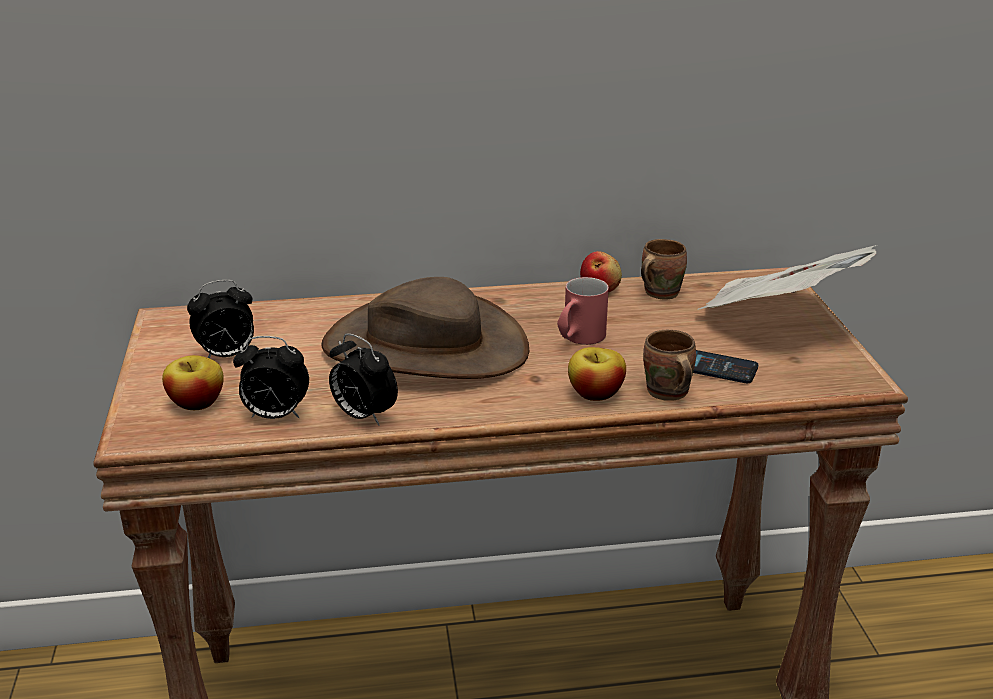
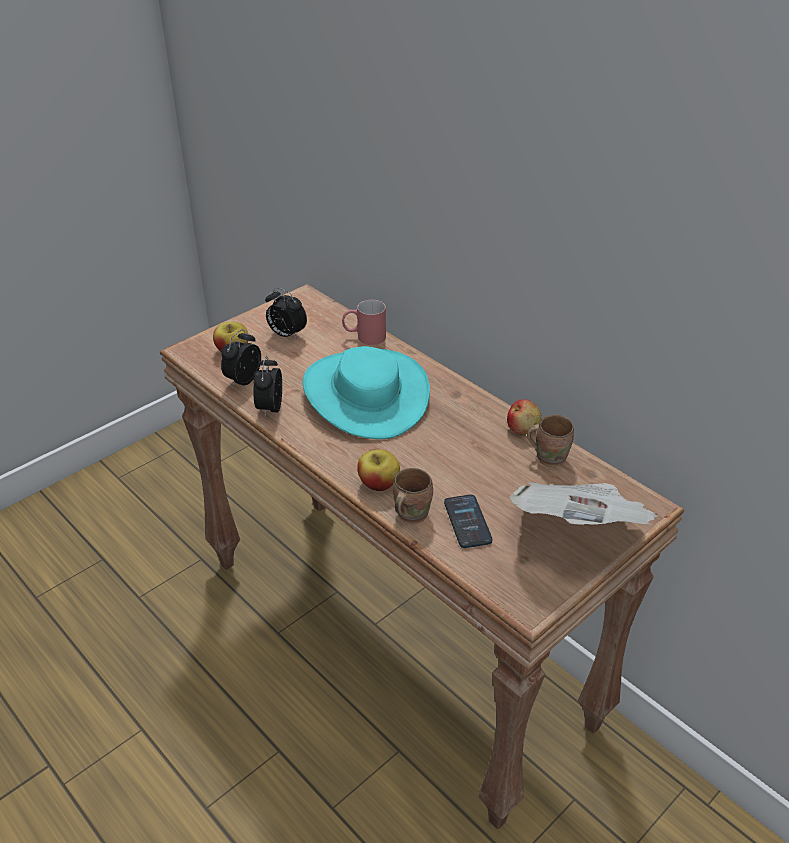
camera: 55 degrees right, 10 degrees up
alarm clock [233,336,309,419] -> alarm clock turned 60 degrees clockwise [221,329,261,388]
brown hat [322,277,529,379] -> turquoise hat [303,346,430,439]
red mug [557,277,609,345] -> red mug moved to [342,300,386,345]

